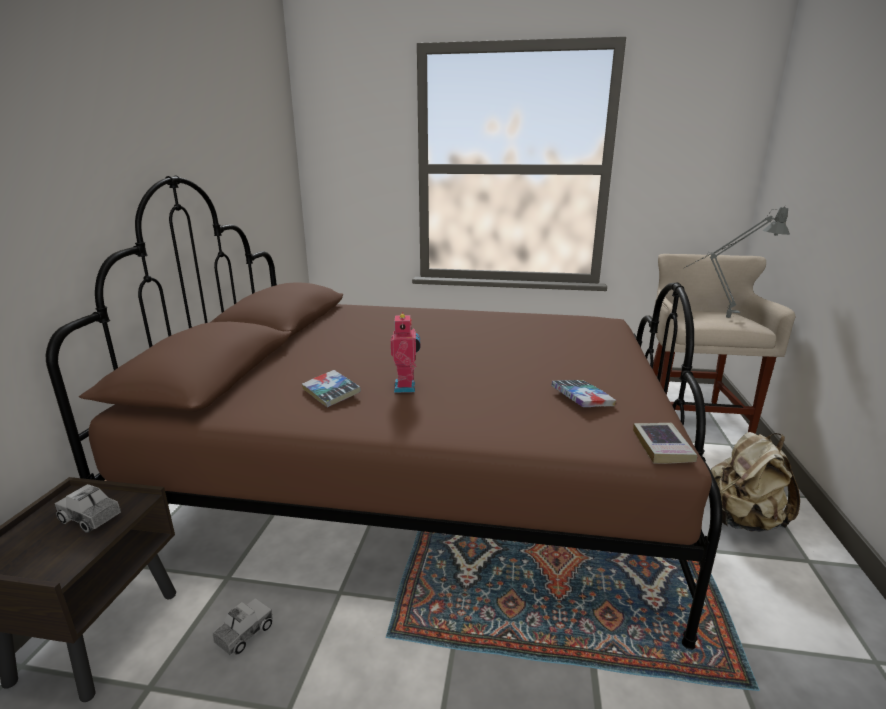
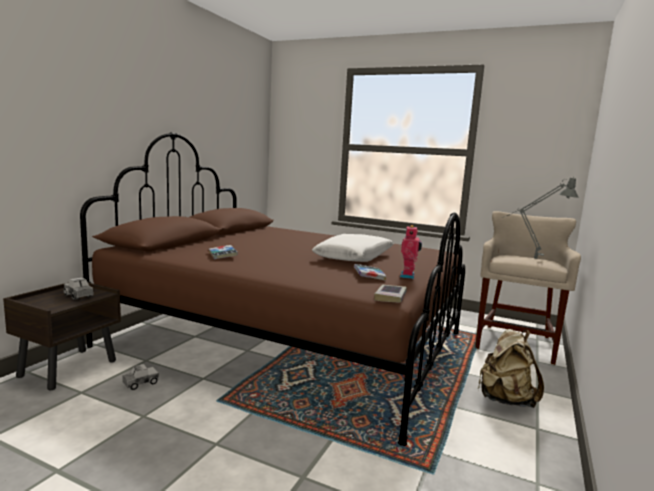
camera: 15 degrees right, 10 degrees down
toy robot [391,312,420,393] -> toy robot moved to [400,225,422,279]
none -> white pillow [312,234,394,262]

